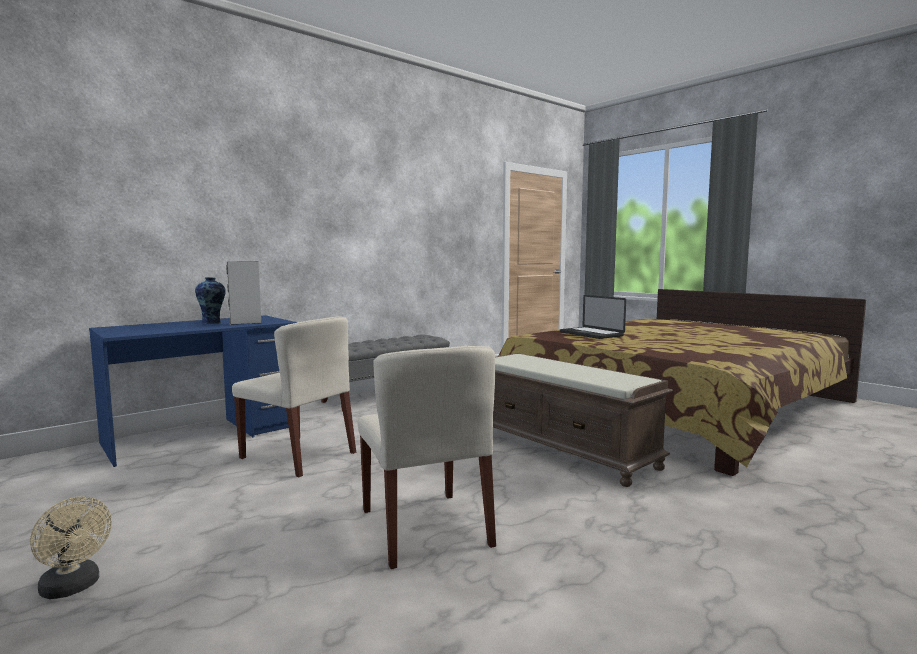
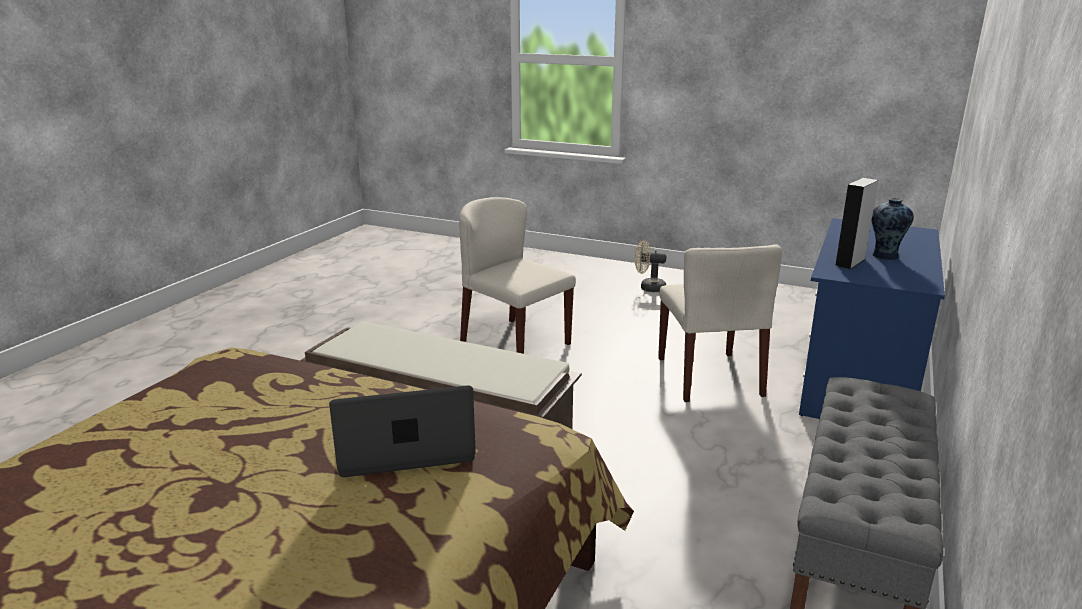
camera: 155 degrees right, 15 degrees up
beige chair [232,316,356,477] -> beige chair turned 105 degrees counterclockwise [658,245,782,402]
laptop [560,295,626,339] -> laptop turned 45 degrees counterclockwise [329,385,476,477]

